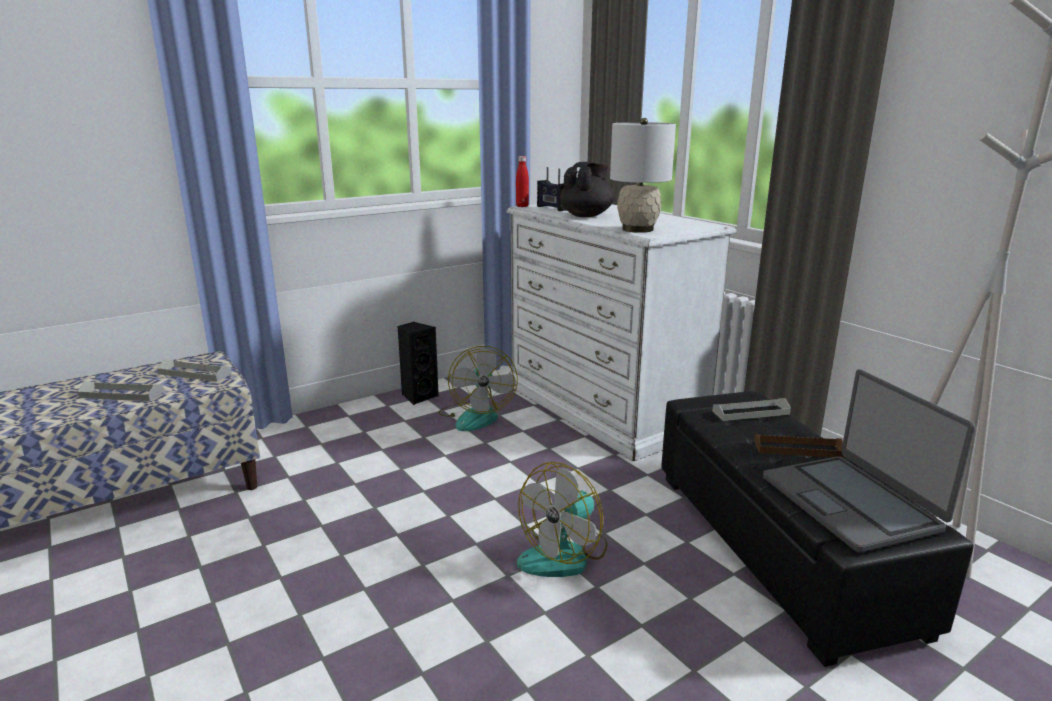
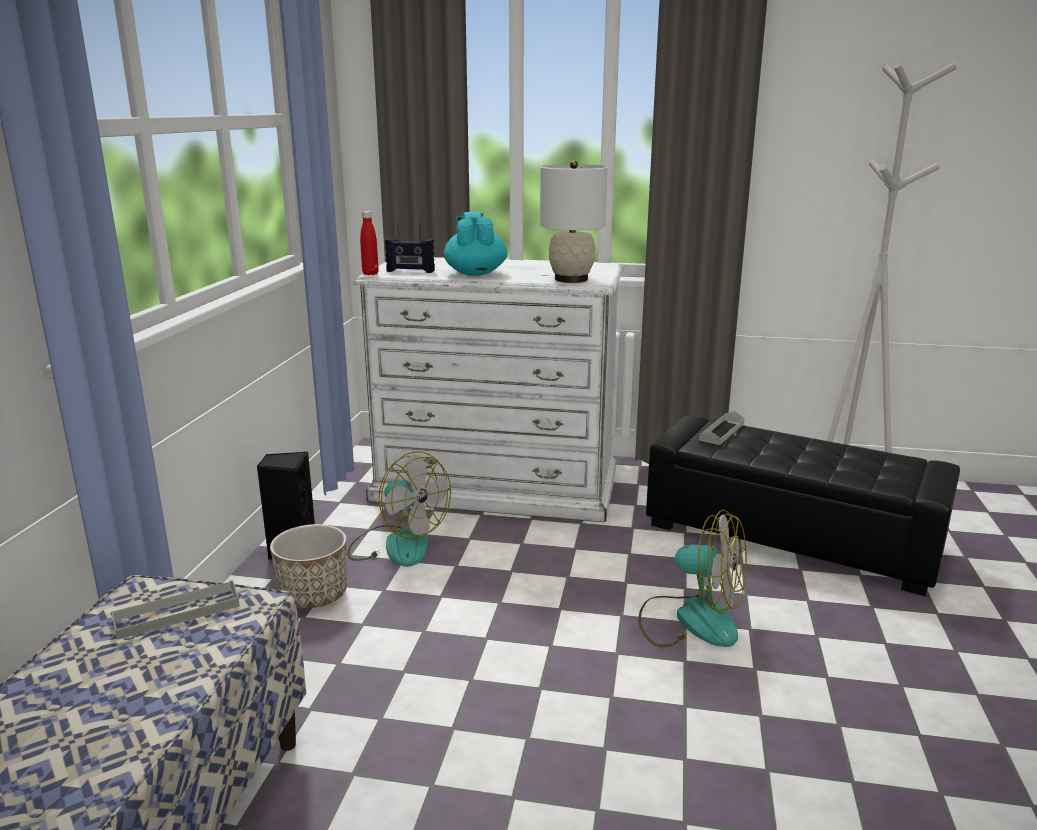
camera: 45 degrees left, 0 degrees up
grey tray [77,381,164,401] -> none
fan [517,462,608,577] -> fan turned 60 degrees counterclockwise [638,509,747,647]
black teapot [559,162,614,217] -> turquoise teapot [444,211,507,276]
brown tray [754,434,844,458] -> none
laptop [763,369,976,552] -> none
none -> planter [270,524,347,608]

